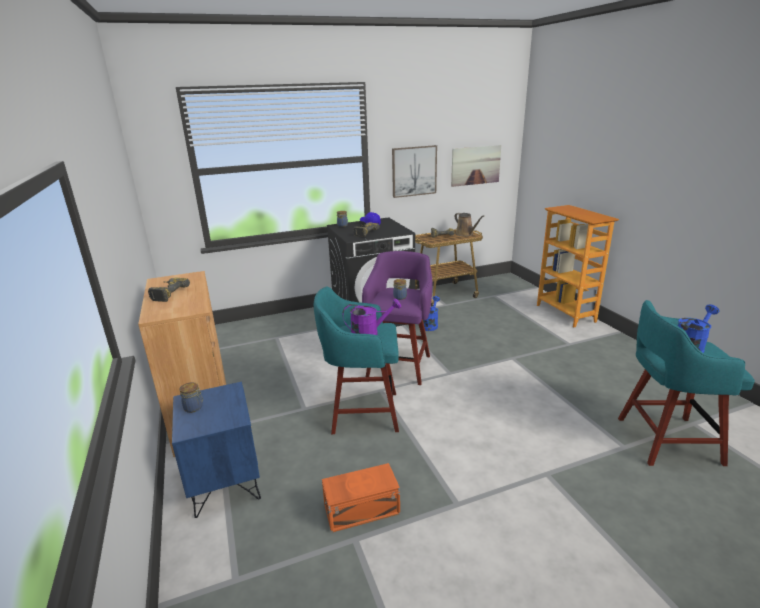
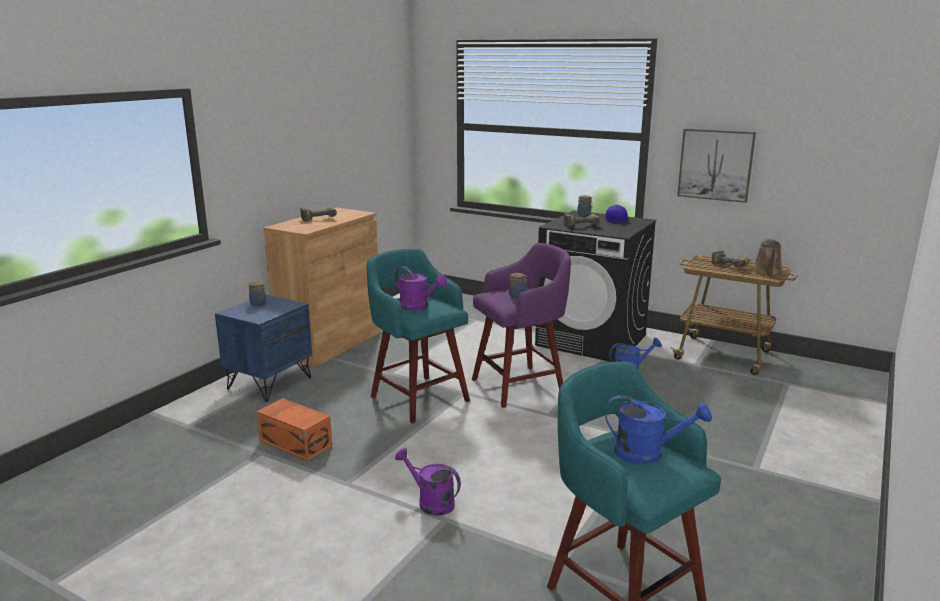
camera: 50 degrees right, 5 degrees down
picture [451,145,501,187] -> none
bookcase [537,205,619,327] -> none
none -> purple watering can [395,448,461,516]

